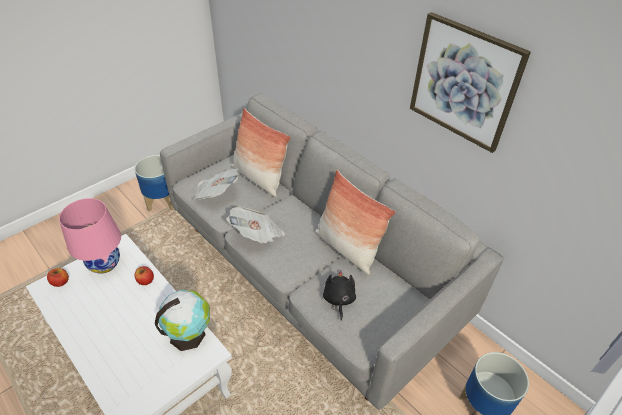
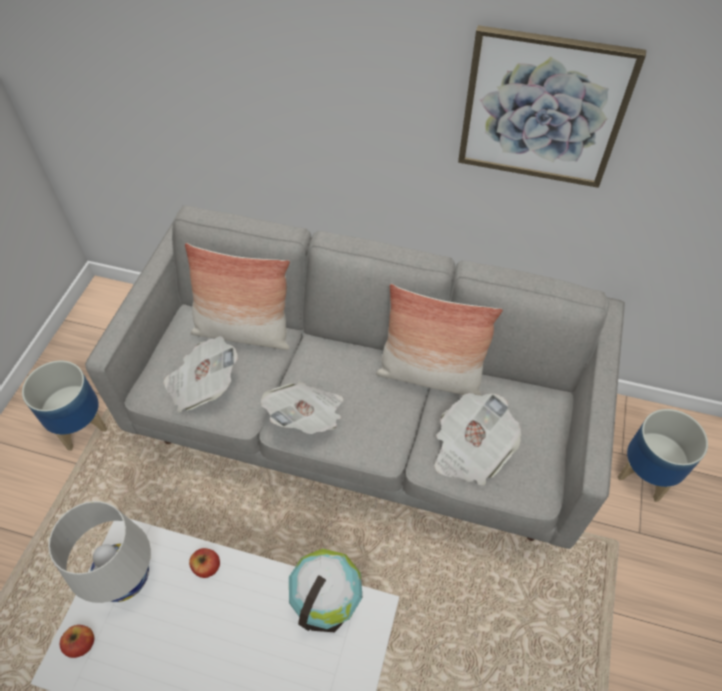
camera: 30 degrees left, 10 degrees up
pink table lamp [59,198,121,274] -> white table lamp [48,501,151,603]
black plush toy [323,270,356,321] -> newspaper [435,393,521,485]

